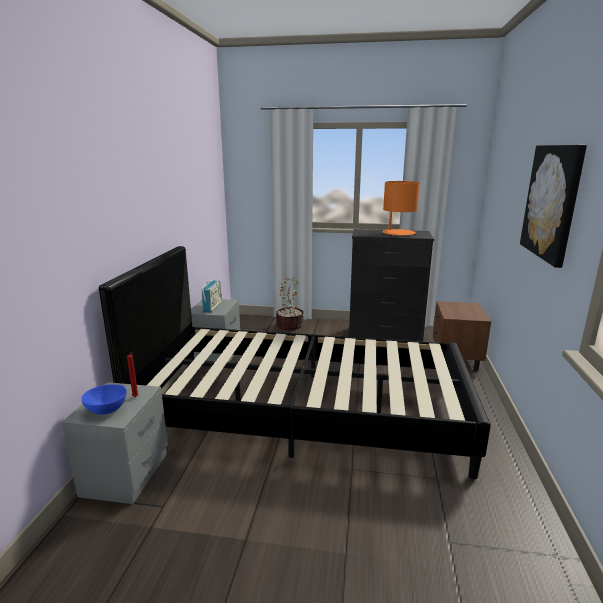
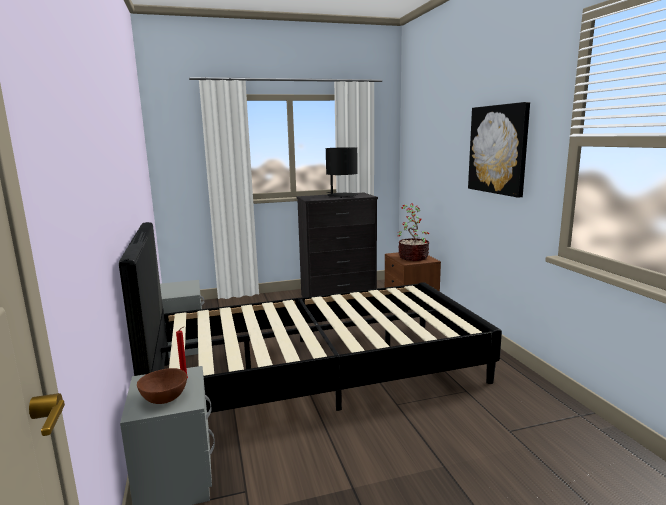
camera: 25 degrees left, 5 degrees down
blue bowl [82,384,127,415] -> brown bowl [137,368,187,404]
radio [202,280,222,312] -> none
potted plant [276,277,304,330] -> potted plant moved to [397,203,430,261]
orange table lamp [382,181,420,236] -> black table lamp [326,147,358,198]

